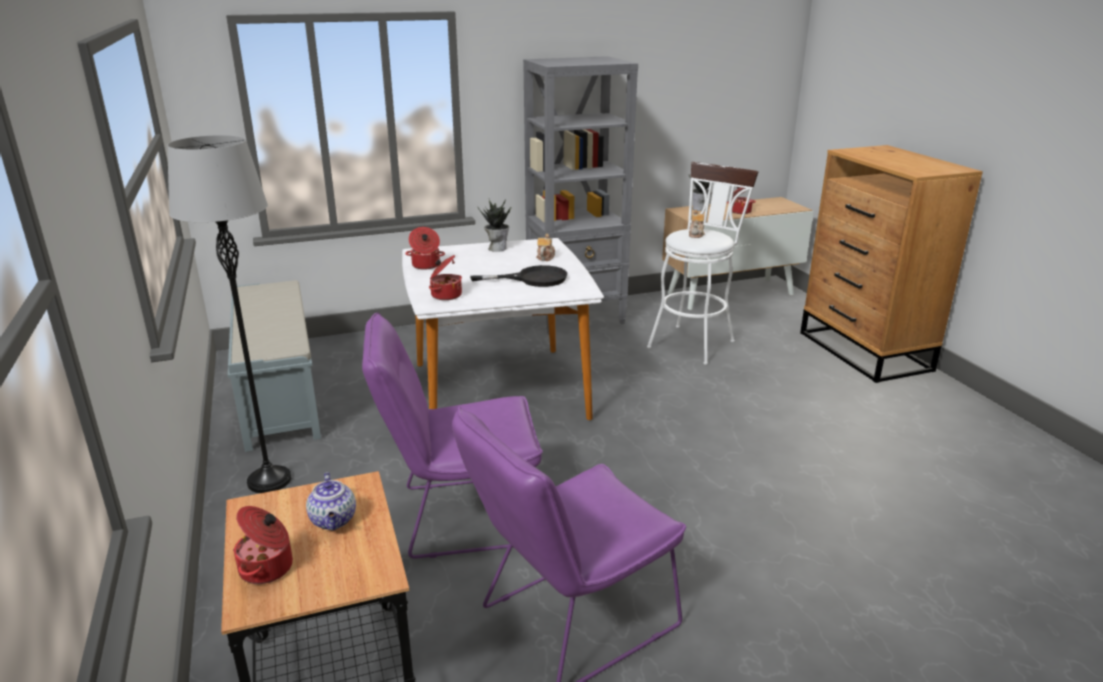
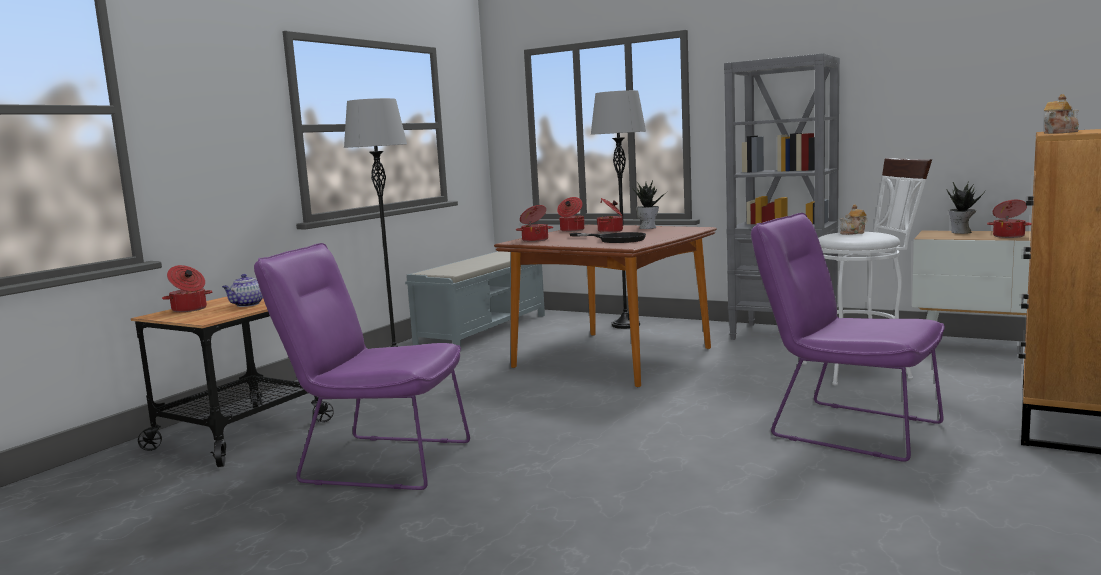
camera: 50 degrees right, 15 degrees down
purple chair [362,312,543,558] -> purple chair moved to [751,213,945,462]
white dining table [402,238,604,420] -> brown dining table [494,225,717,387]
teapot [536,234,555,261] -> teapot moved to [1044,94,1079,134]
none -> grey floor lamp [591,90,646,329]
none -> cooking pot [597,198,623,233]

